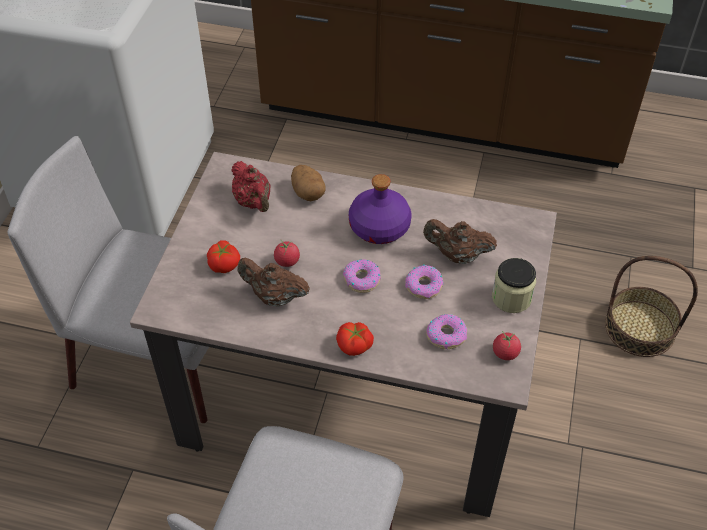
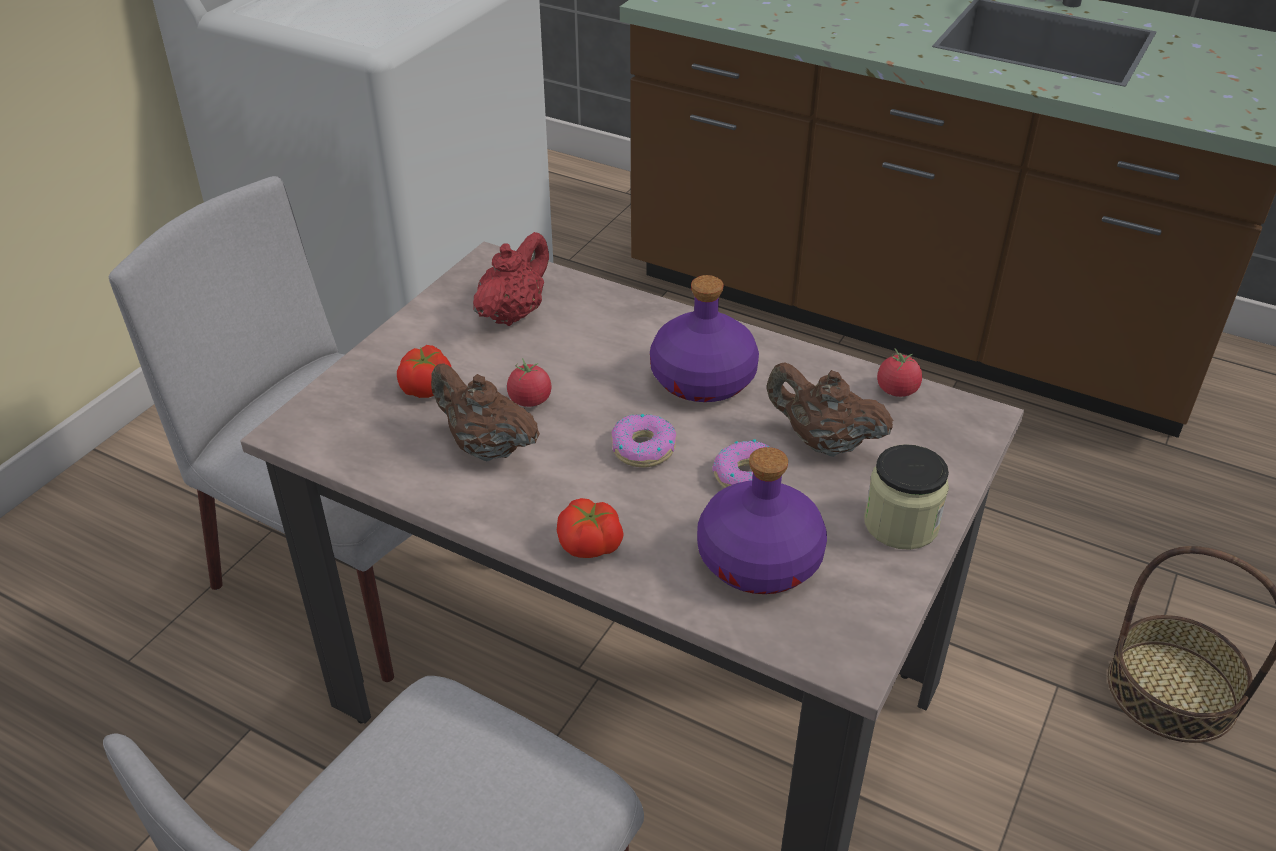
camera: 15 degrees right, 10 degrees down
red teapot [231,161,270,212] -> red teapot turned 135 degrees counterclockwise [473,232,549,326]
potato [291,165,326,201] -> none
donut [426,314,467,349] -> purple bottle [697,447,827,594]
tomato [493,331,521,360] -> tomato moved to [877,349,922,397]

